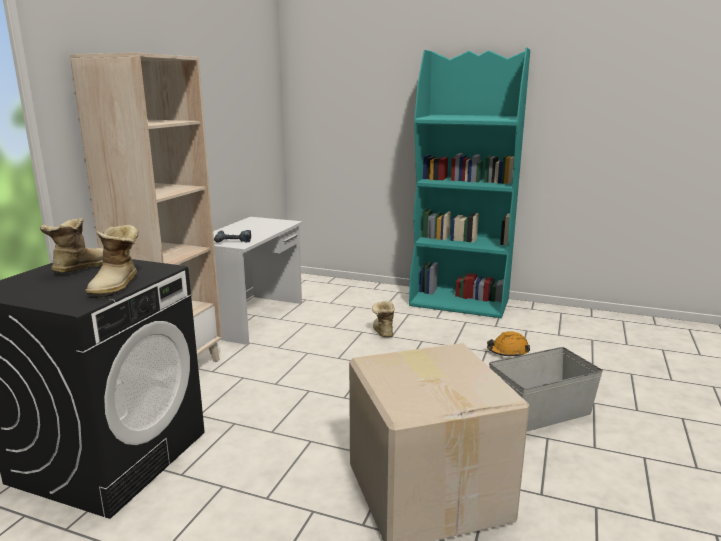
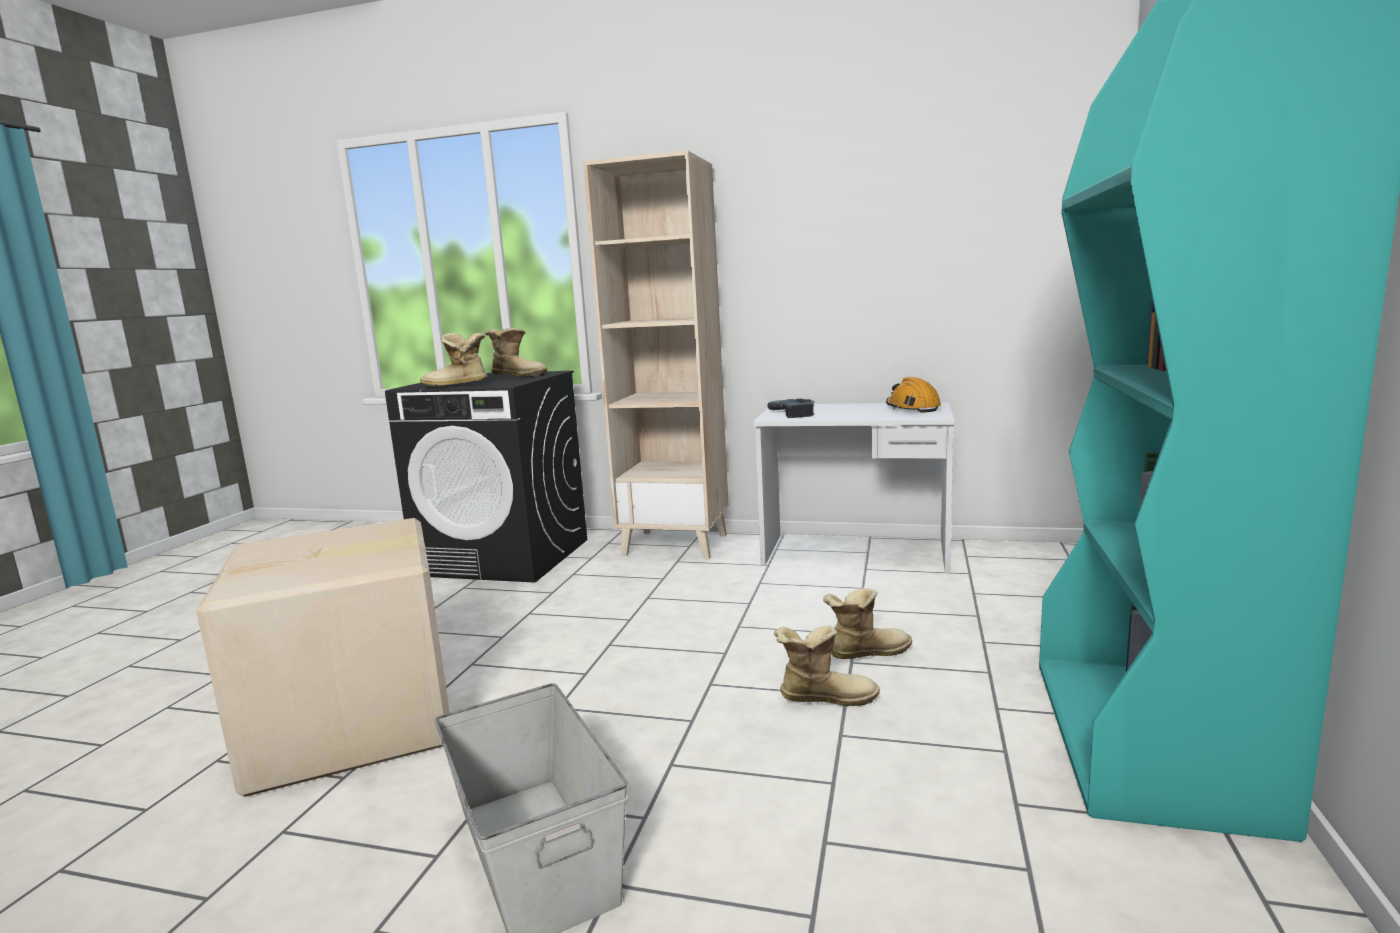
camera: 85 degrees right, 5 degrees down
orange hard hat [487,331,530,356] -> orange hard hat moved to [886,377,941,413]
none -> boot [774,626,880,706]

